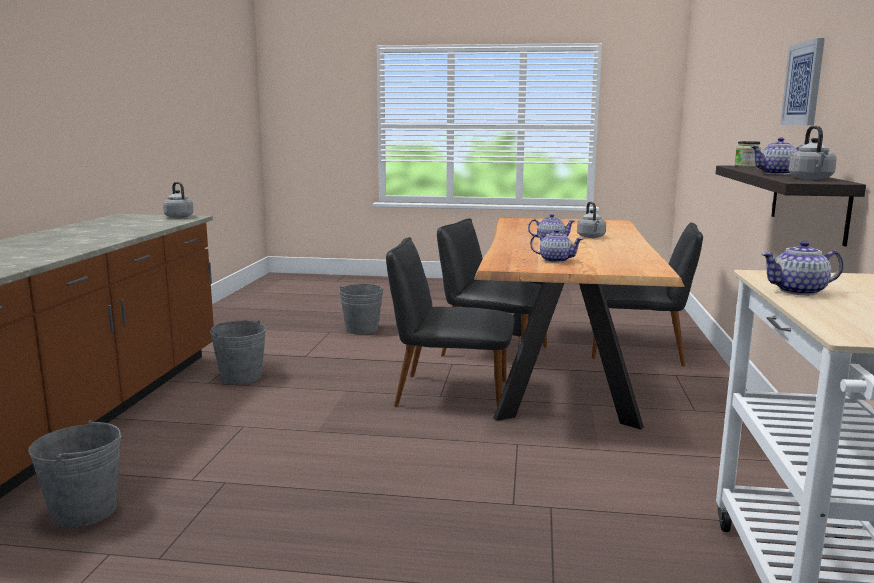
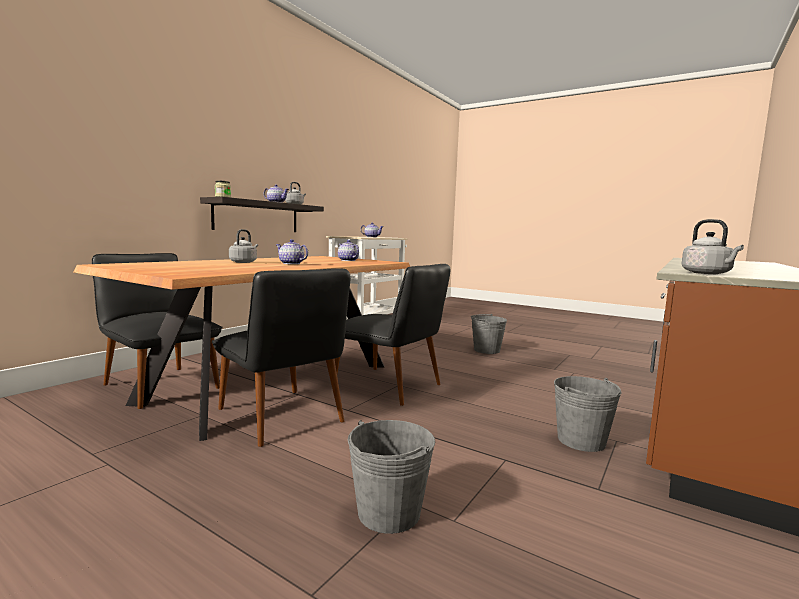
camera: 155 degrees left, 5 degrees down
grey bucket [28,419,122,528] -> grey bucket moved to [471,314,507,354]
picture [780,38,825,125] -> none

